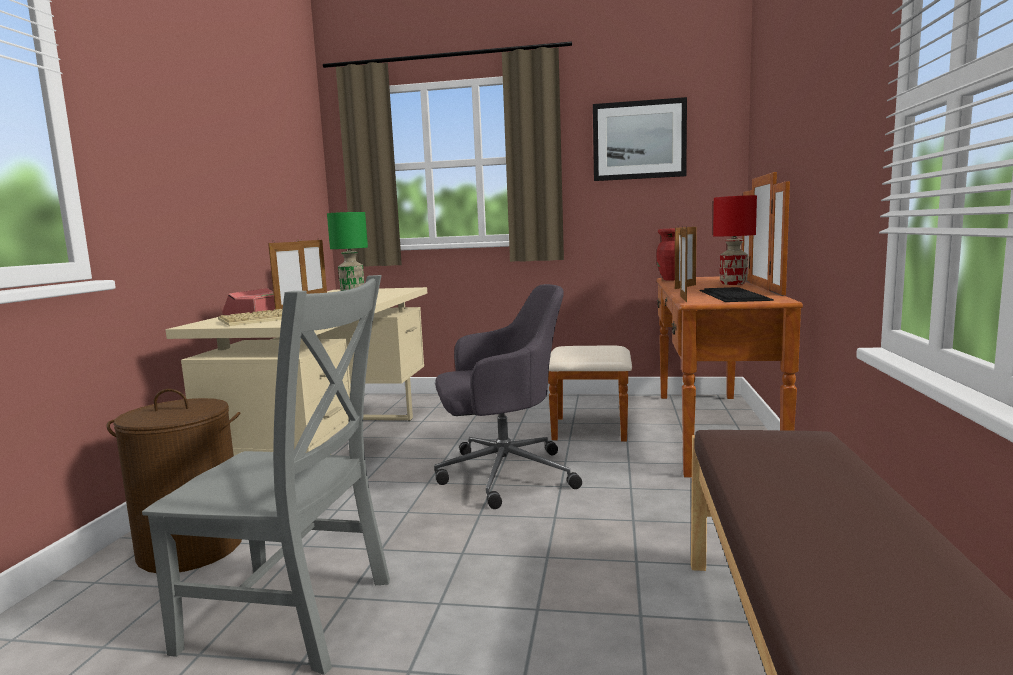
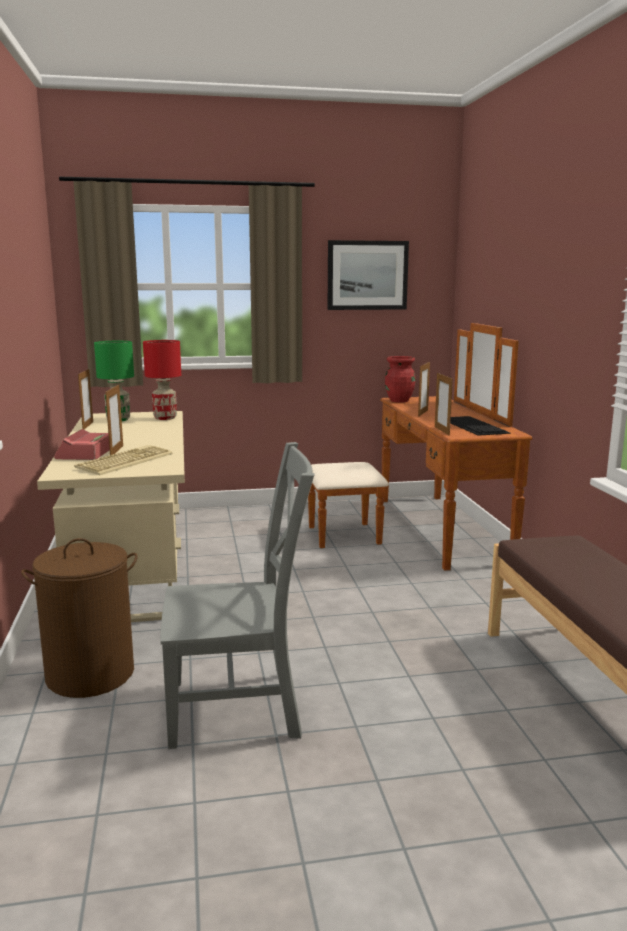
camera: 20 degrees left, 5 degrees up
grey office chair [434,284,582,509] -> none
red table lamp [713,195,757,285] -> red table lamp moved to [143,340,181,420]

